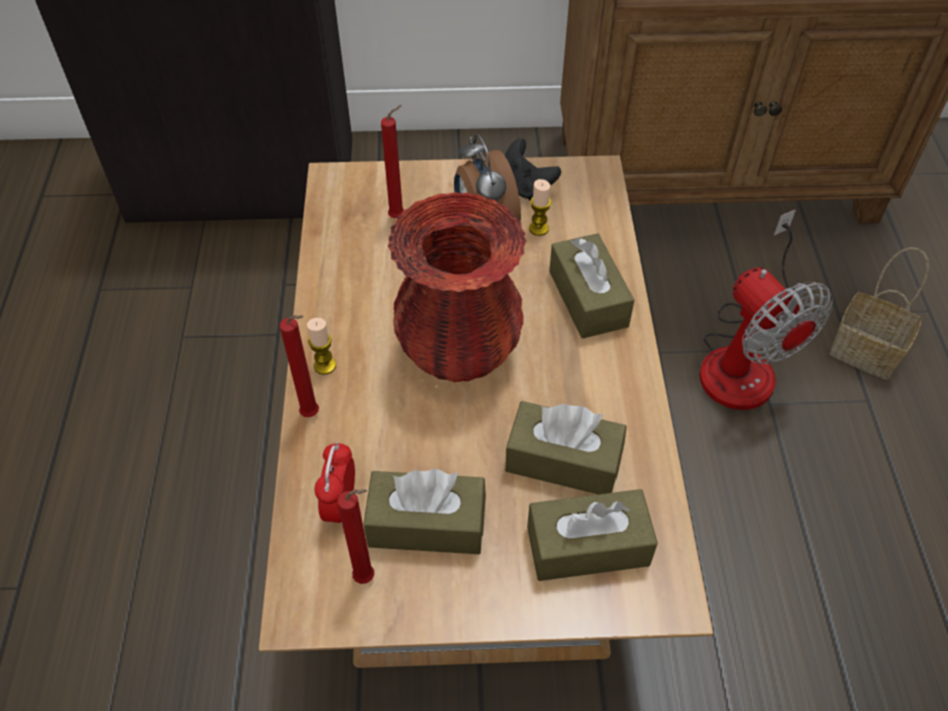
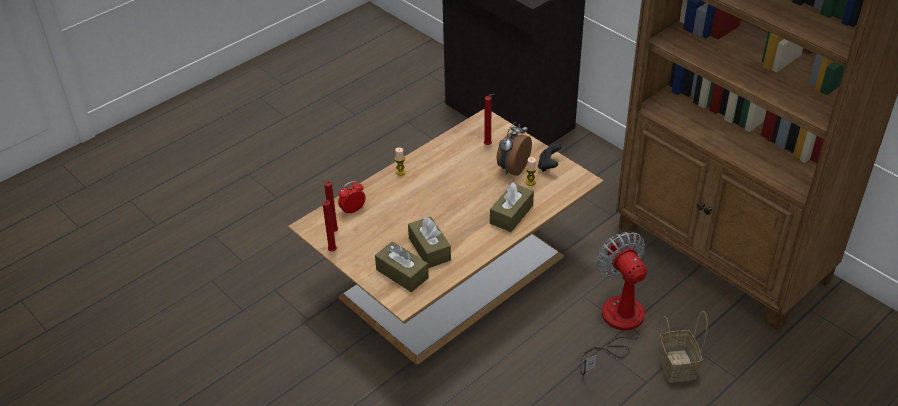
camera: 50 degrees right, 10 degrees down
red candle [279,315,319,417] -> red candle moved to [323,200,337,251]
brown tissue box [363,469,486,554] -> none
red vase [388,192,526,382] -> none
fan [699,209,833,410] -> fan turned 135 degrees clockwise [580,232,647,376]

